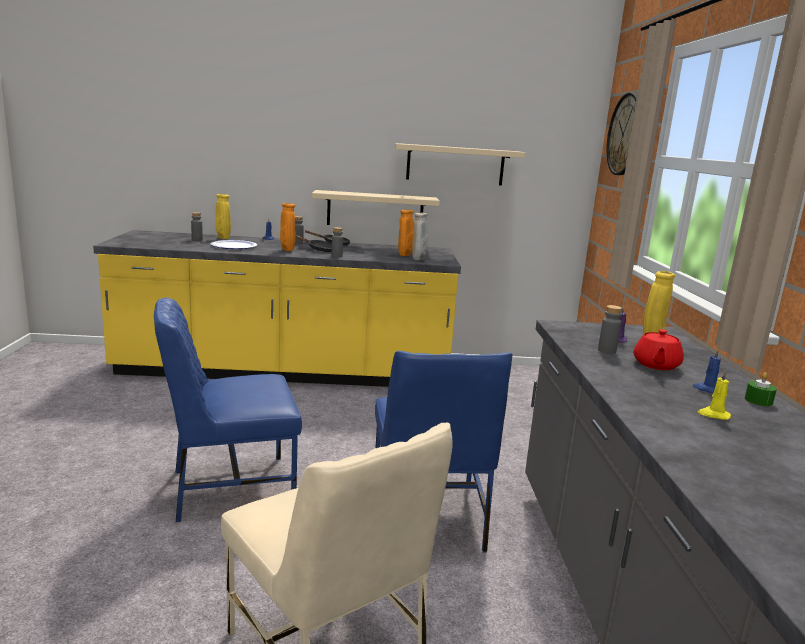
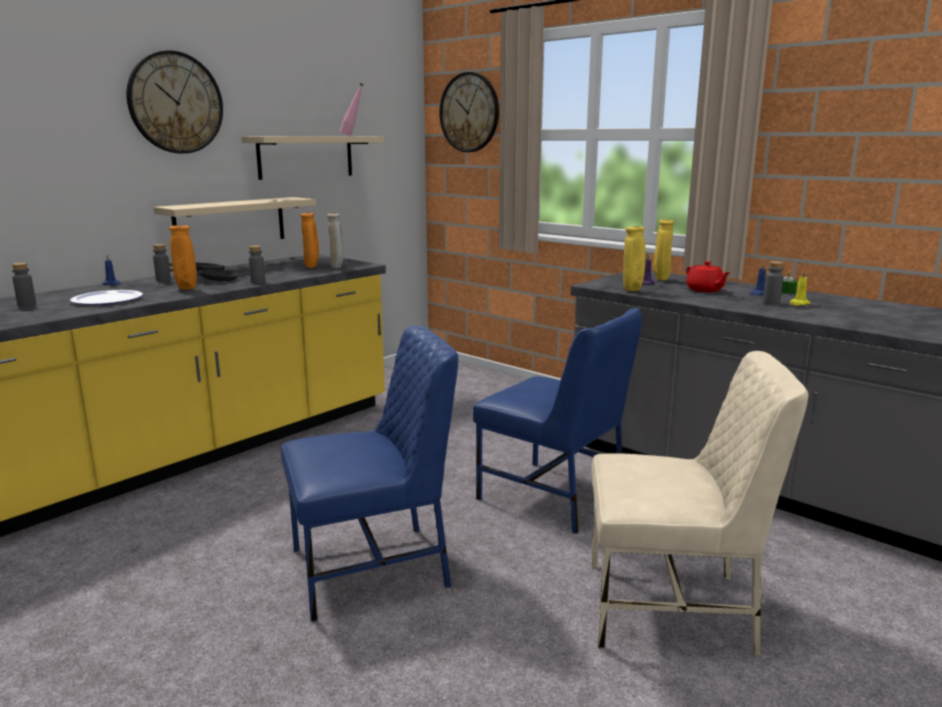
camera: 45 degrees left, 0 degrees up
blue chair [154,298,302,522] -> blue chair turned 135 degrees counterclockwise [281,325,458,622]
yellow vase [216,194,231,239] -> yellow vase moved to [623,226,646,291]
grey bottle [598,305,622,354] -> grey bottle moved to [763,261,784,305]
none -> wall clock [127,50,223,154]
none -> pink bottle [340,83,364,136]

